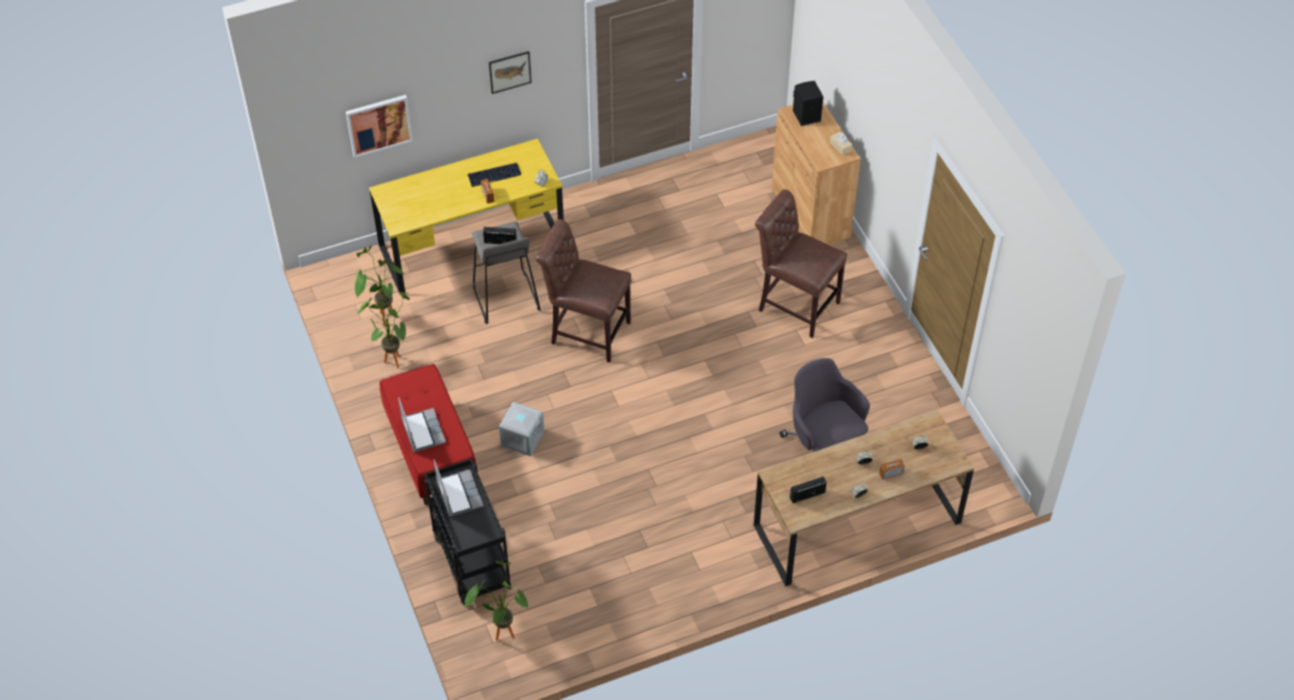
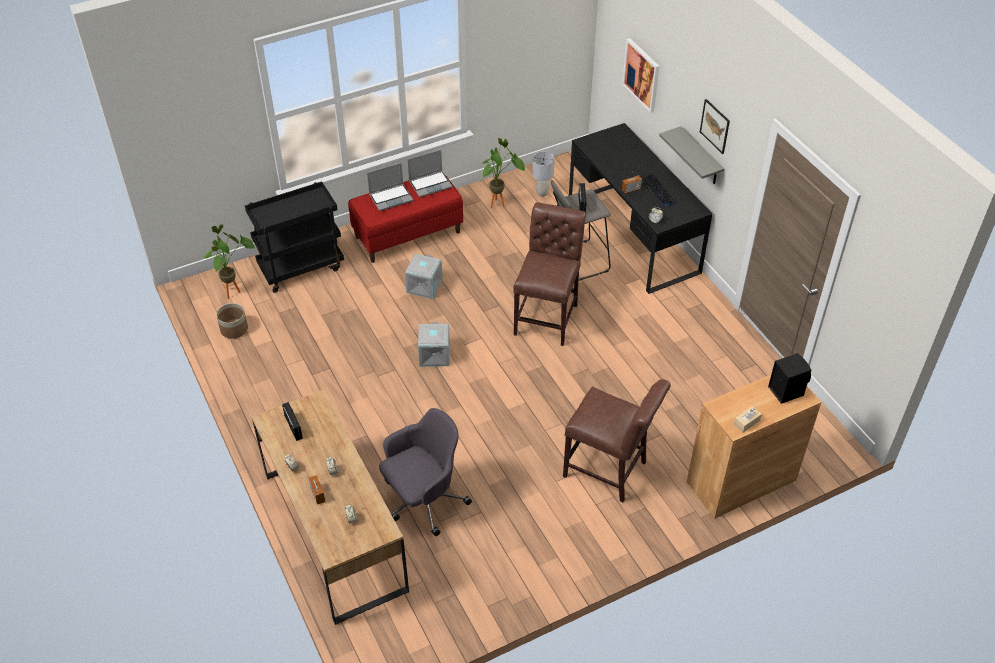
camera: 85 degrees right, 5 degrees down
potted plant [354,245,404,325] -> grey table lamp [532,152,555,197]
yellow desk [369,139,564,293] -> black desk [569,123,712,294]
laptop [434,459,484,517] -> laptop moved to [407,150,453,197]
brown chair [755,189,847,338] -> brown chair turned 90 degrees clockwise [563,379,671,502]
none -> planter [216,303,248,339]
none -> grey storage box [418,322,450,367]
none -> grey shelf [659,126,724,184]

